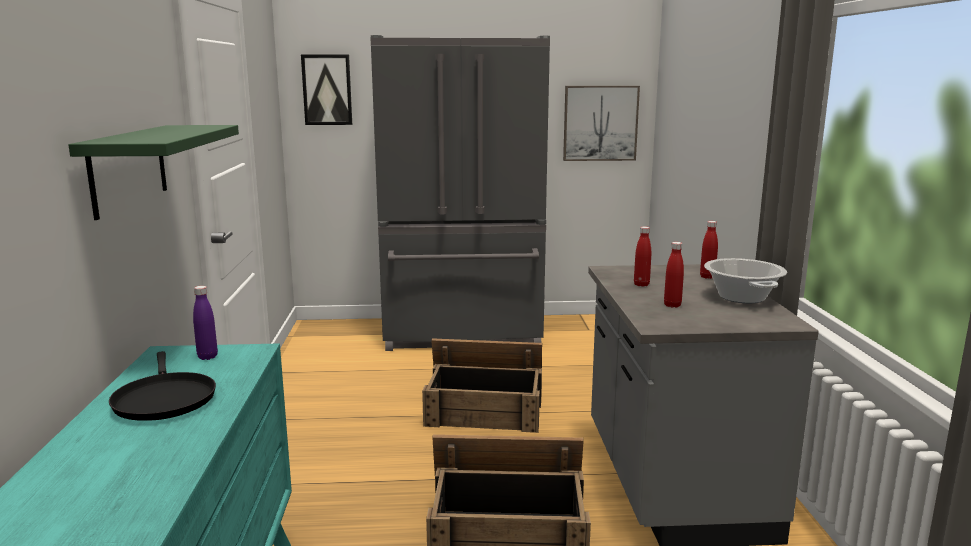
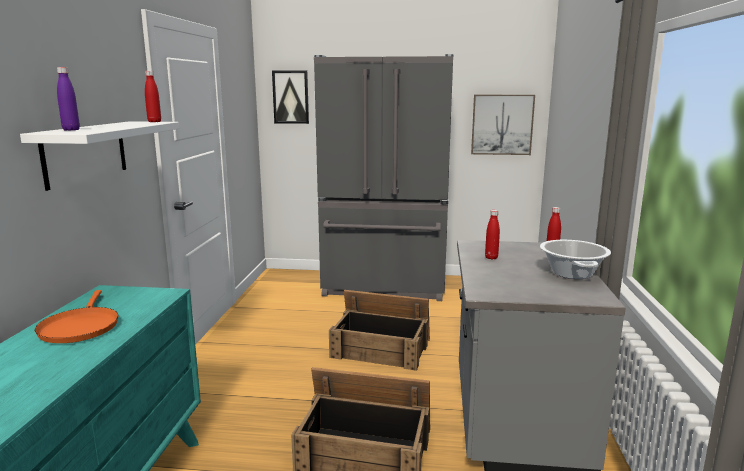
camera: 10 degrees right, 0 degrees up
green shelf [69,125,239,220] -> white shelf [20,121,179,191]
black frying pan [109,351,216,421] -> orange frying pan [35,290,119,343]
purple bottle [193,286,218,360] -> purple bottle moved to [57,67,80,130]
red bottle [664,242,684,308] -> red bottle moved to [145,71,161,122]

